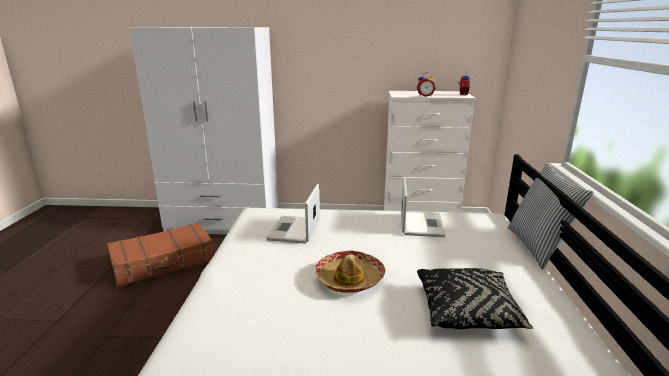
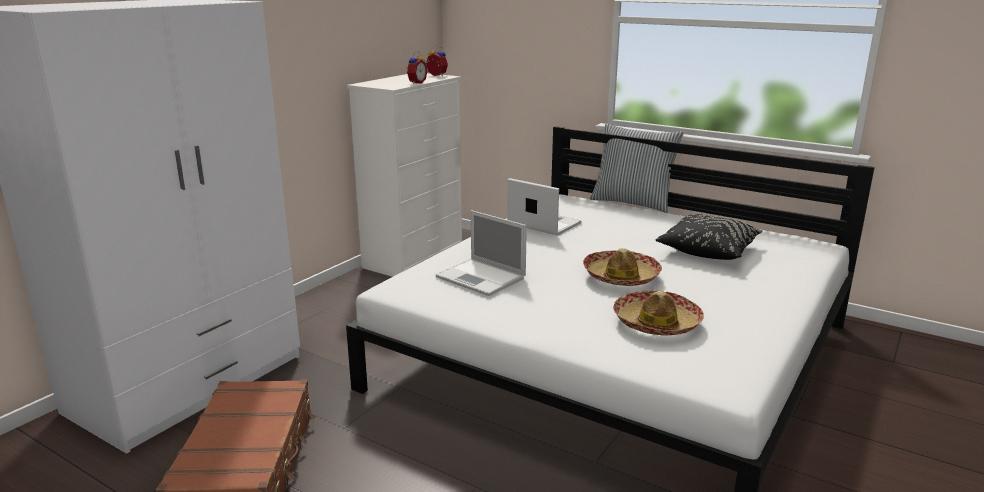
camera: 60 degrees left, 0 degrees up
none -> hat [613,291,704,335]

